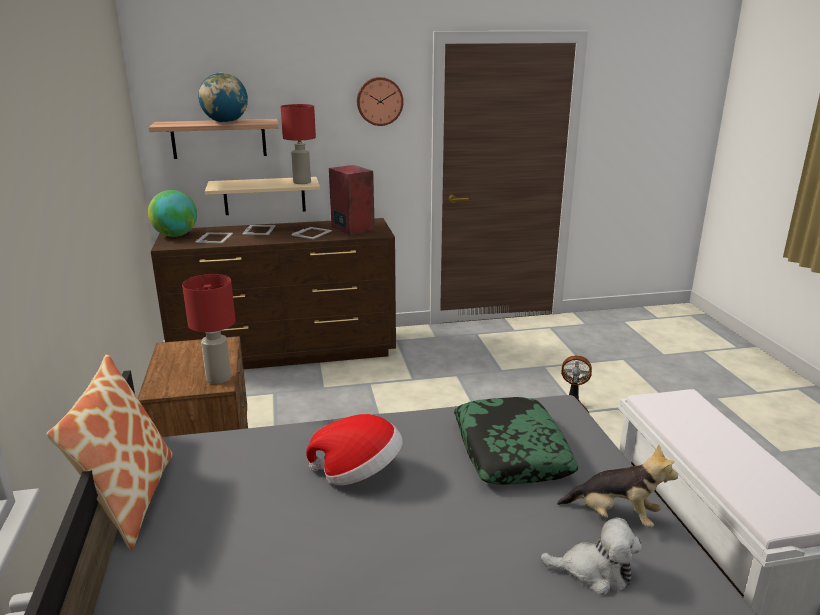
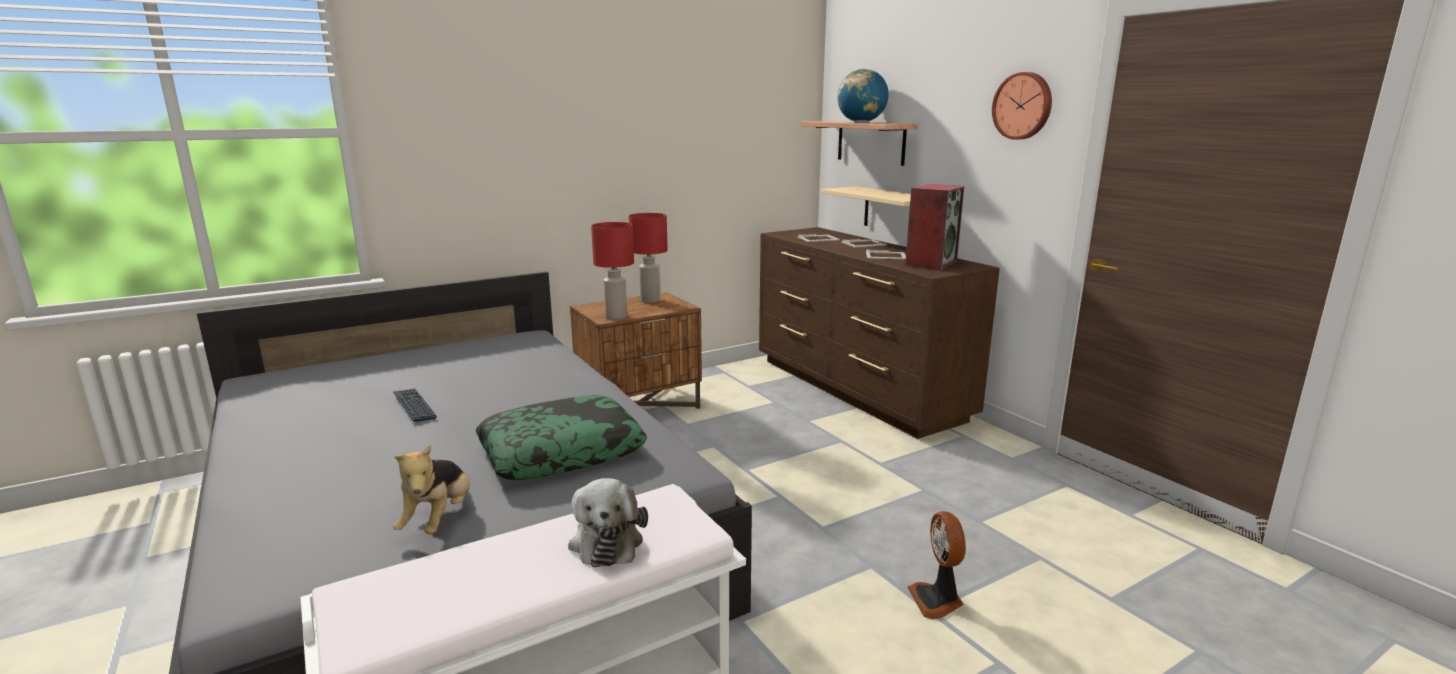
camera: 70 degrees right, 5 degrees down
pillow [46,354,173,549] -> none
globe [148,190,197,237] -> none
red table lamp [281,104,316,184] -> red table lamp moved to [629,213,668,303]
hat [306,414,403,485] -> none
plush toy [541,517,642,595] -> plush toy moved to [568,478,648,567]
none -> keyboard [393,389,437,422]

